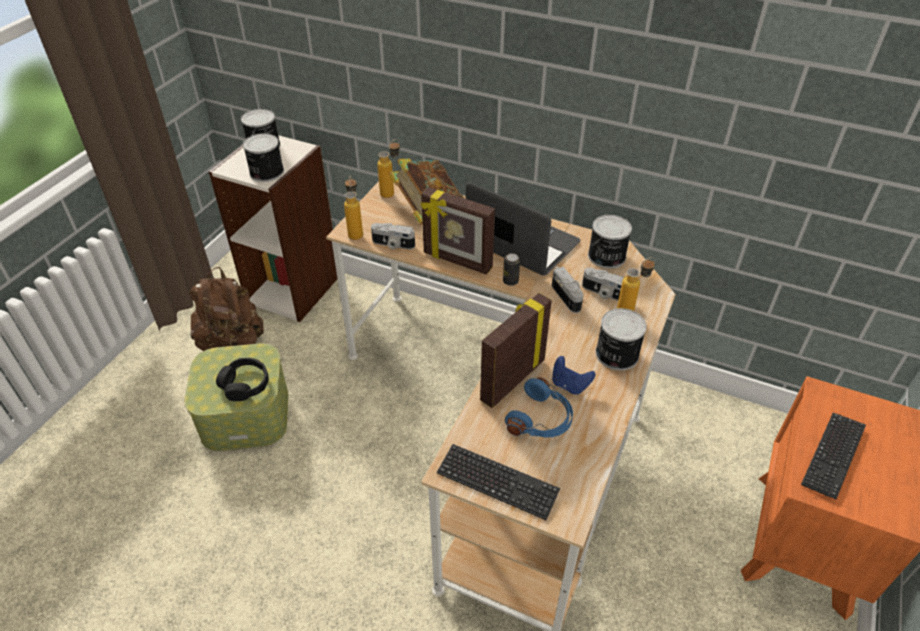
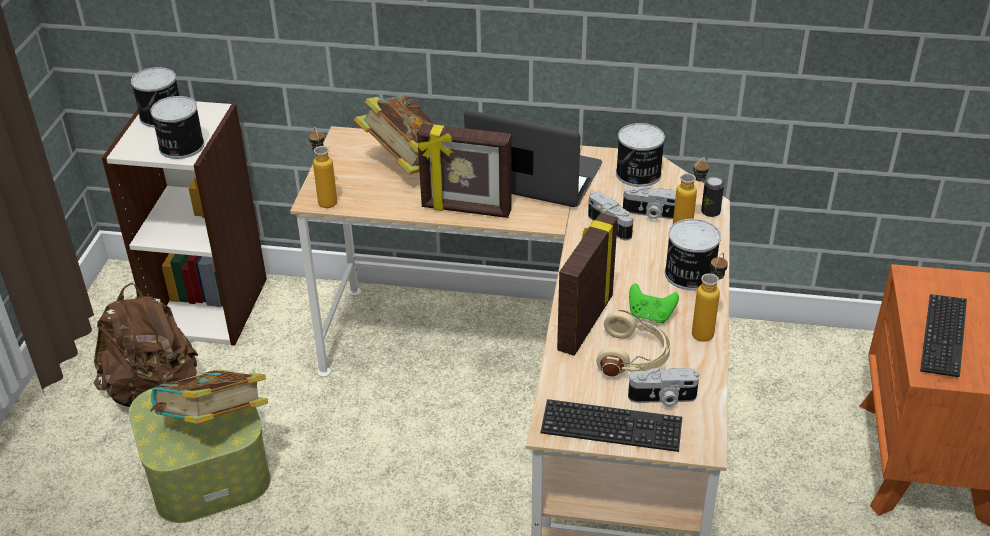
camera: 15 degrees left, 5 degrees down
black headphones [216,358,269,401] -> book [150,370,268,424]
camera [371,223,415,249] -> camera moved to [628,367,699,407]
bottle [377,139,400,198] -> bottle moved to [692,253,728,342]
can [503,253,520,286] -> can moved to [701,177,724,217]
blue headphones [505,377,573,438] -> beige headphones [596,310,670,376]
blue game controller [552,356,595,395] -> green game controller [629,283,679,323]

